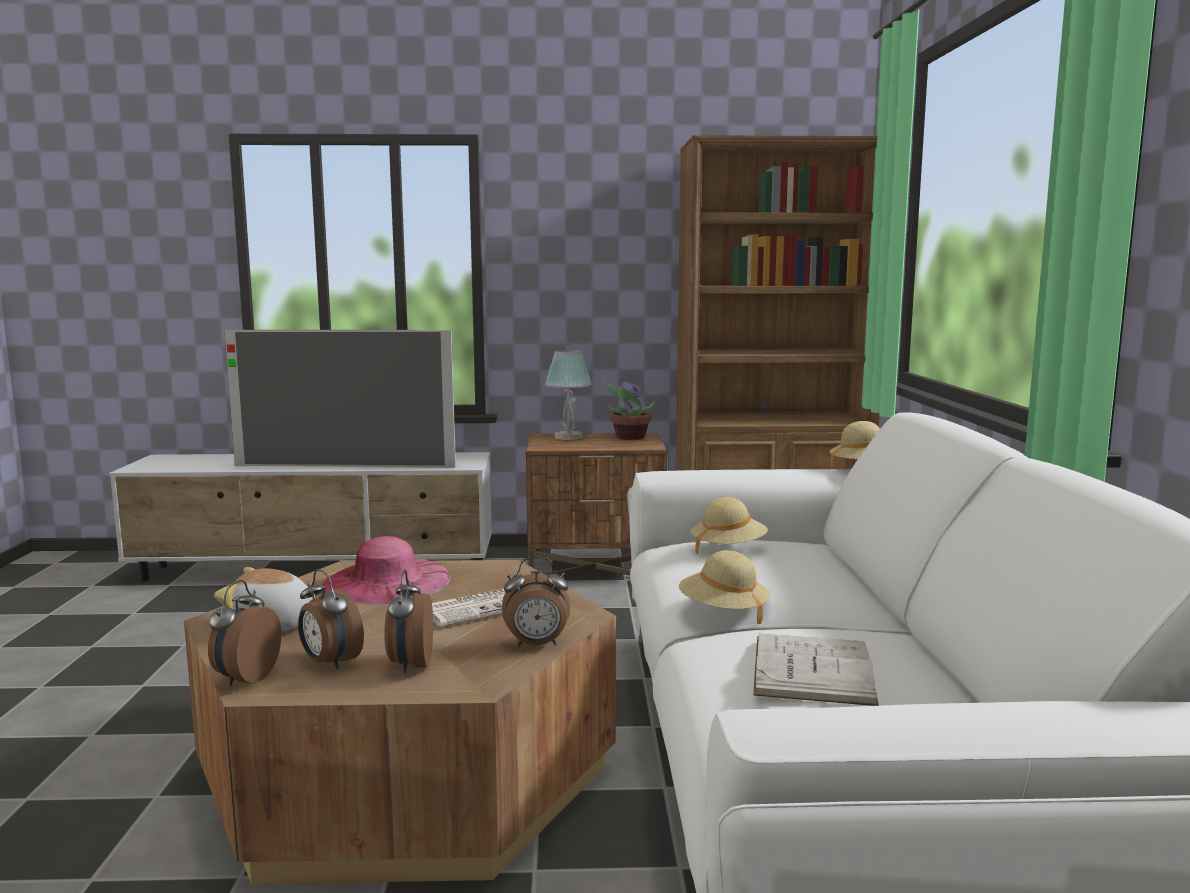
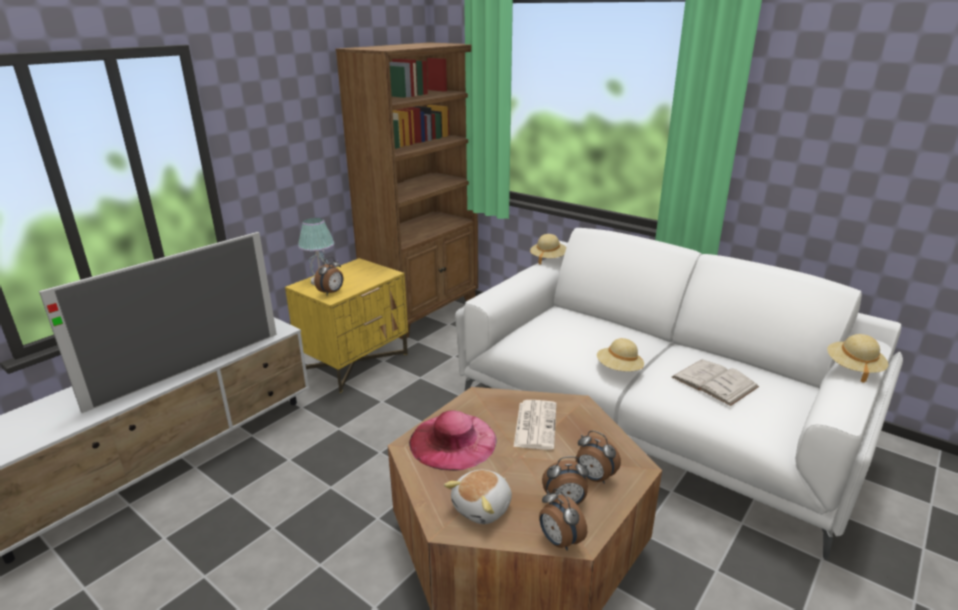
camera: 50 degrees left, 15 degrees up
alarm clock [502,556,570,647] -> alarm clock moved to [314,257,343,295]
brown nightstand [526,433,667,576] -> yellow nightstand [285,258,408,392]
potted plant [604,373,655,440] -> none
beige hat [690,497,768,555] -> beige hat moved to [827,334,888,383]

